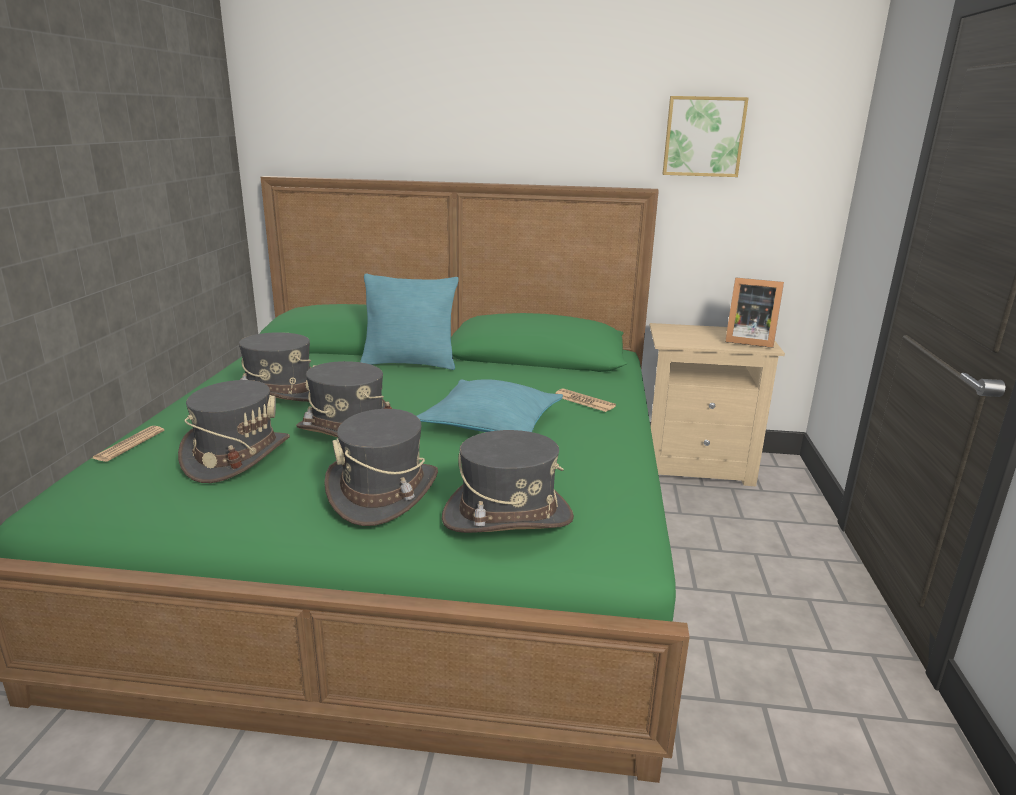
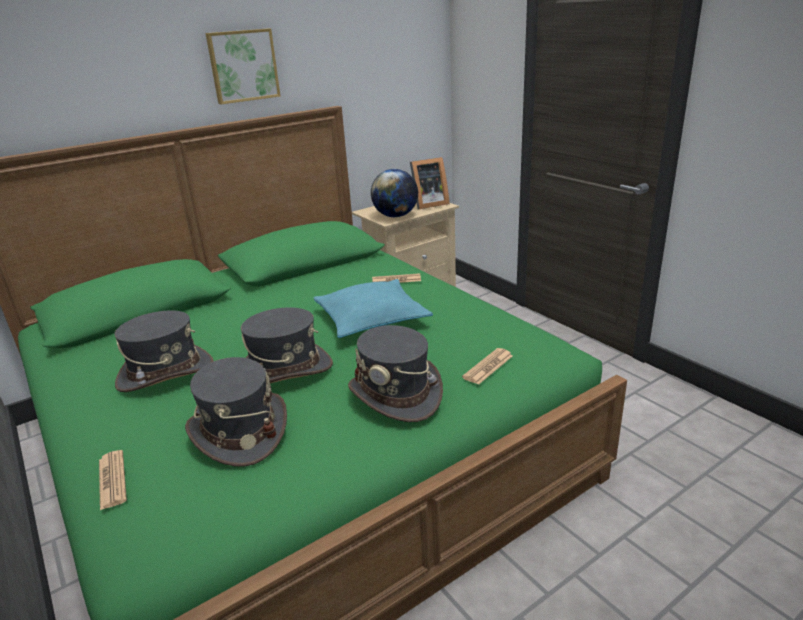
camera: 40 degrees left, 5 degrees up
turquoise pillow [360,274,459,370] -> none
grey hat [442,430,574,533] -> newspaper [462,348,513,385]
picture [663,96,749,177] -> picture moved to [206,29,280,104]
none -> globe [371,169,418,217]

